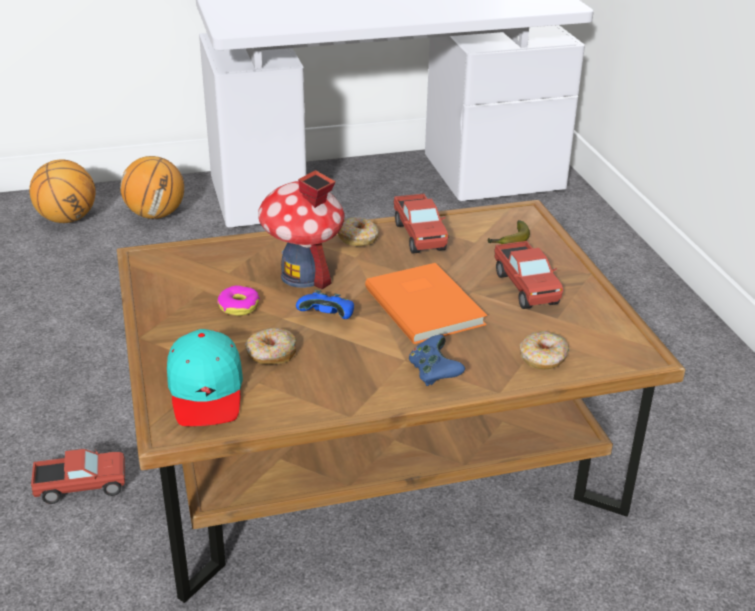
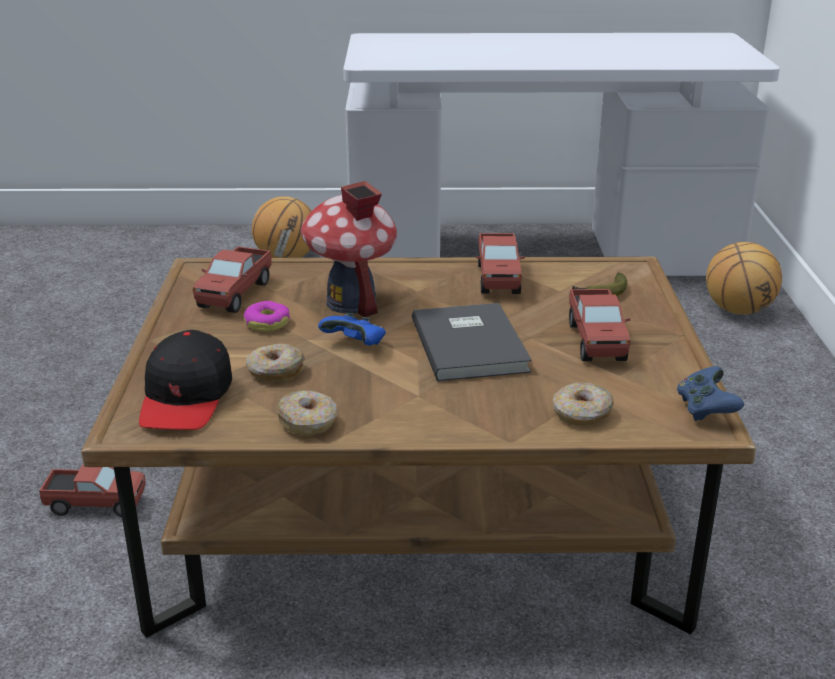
camera: 15 degrees right, 5 degrees down
basketball [29,159,96,223] -> basketball moved to [706,242,782,315]
turquoise cap [167,329,243,426] -> black cap [139,330,232,430]
donut [338,218,379,246] -> donut moved to [276,390,337,435]
orange book [365,263,487,344] -> grey book [412,303,532,381]
blue game controller [409,335,465,386] -> blue game controller moved to [677,367,744,421]
none -> toy truck [193,247,272,313]

